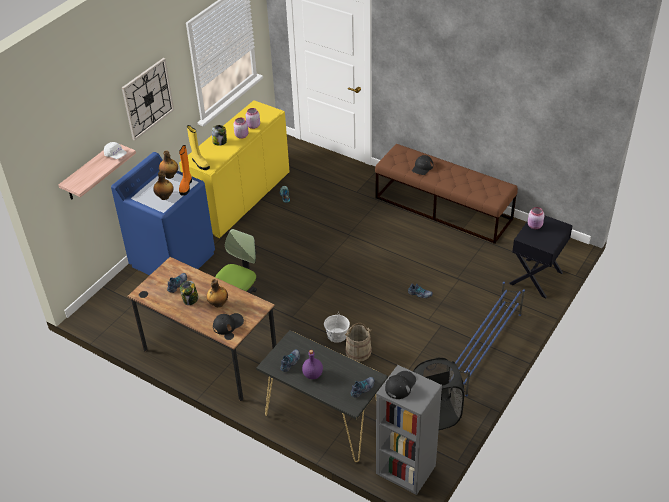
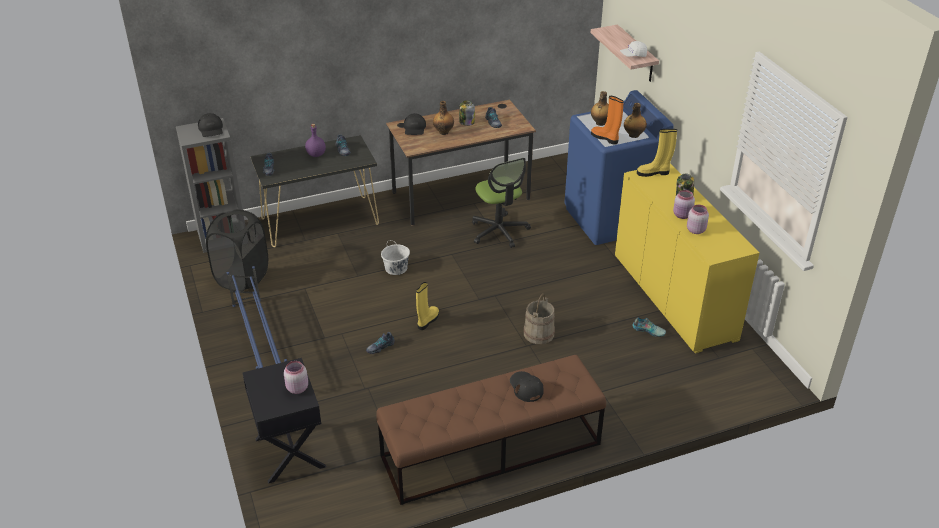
camera: 125 degrees right, 5 degrees down
wall clock [122,58,174,141] -> none
beige bucket [345,323,372,362] -> beige bucket moved to [524,293,555,344]
none -> yellow boot [416,282,439,330]

